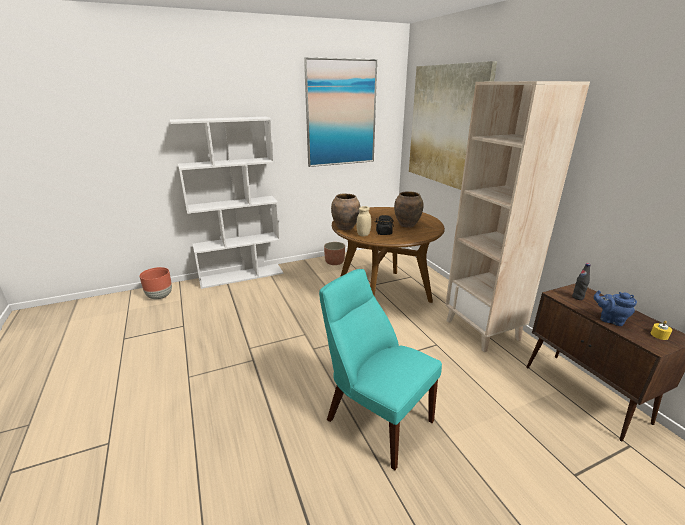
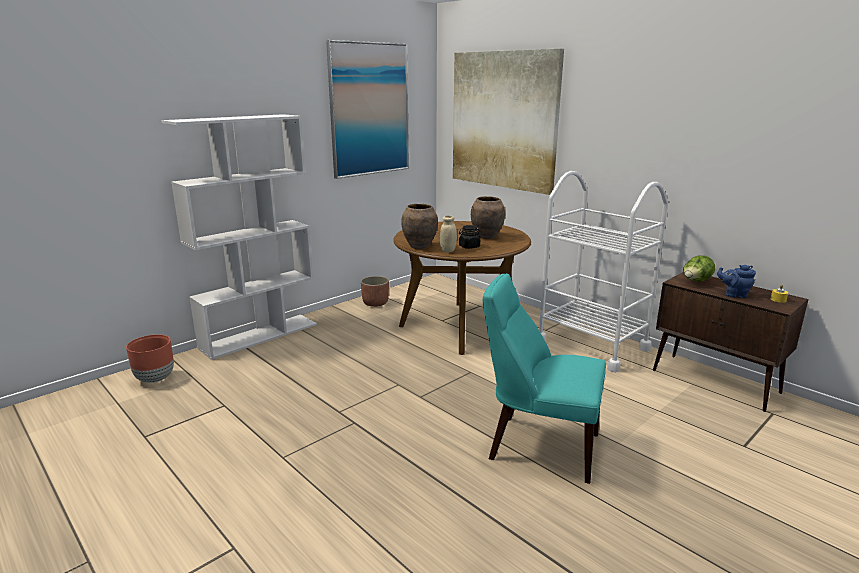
camera: 20 degrees left, 5 degrees down
beige bookcase [445,81,590,352] -> white cart [539,171,668,373]
black bottle [572,263,591,300] -> lettuce [683,255,715,282]

